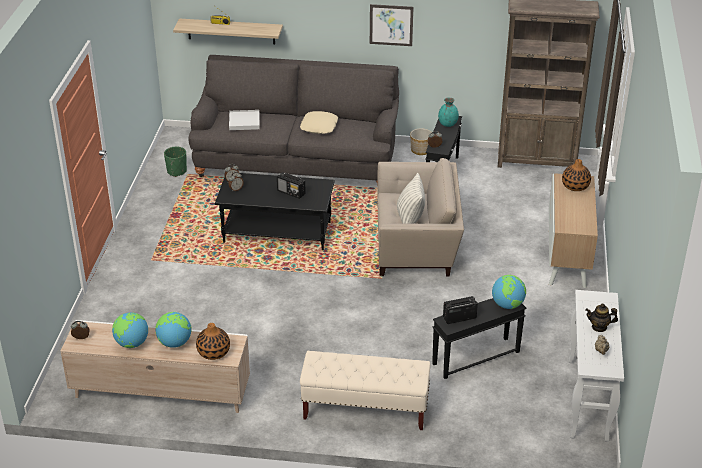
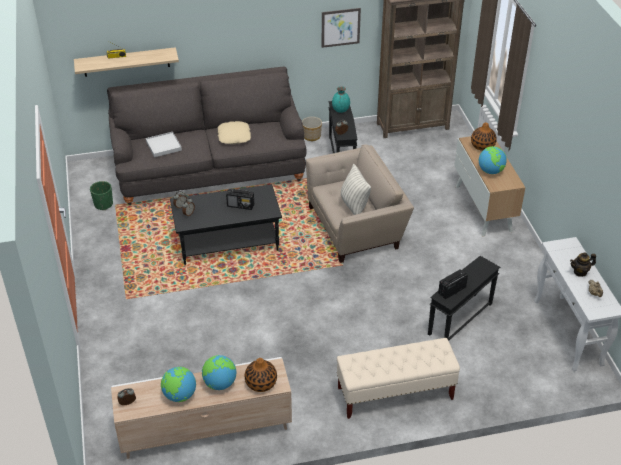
camera: 20 degrees left, 5 degrees up
picture [370,4,414,46] -> picture moved to [322,8,361,48]
globe [492,275,526,309] -> globe moved to [479,146,507,174]

